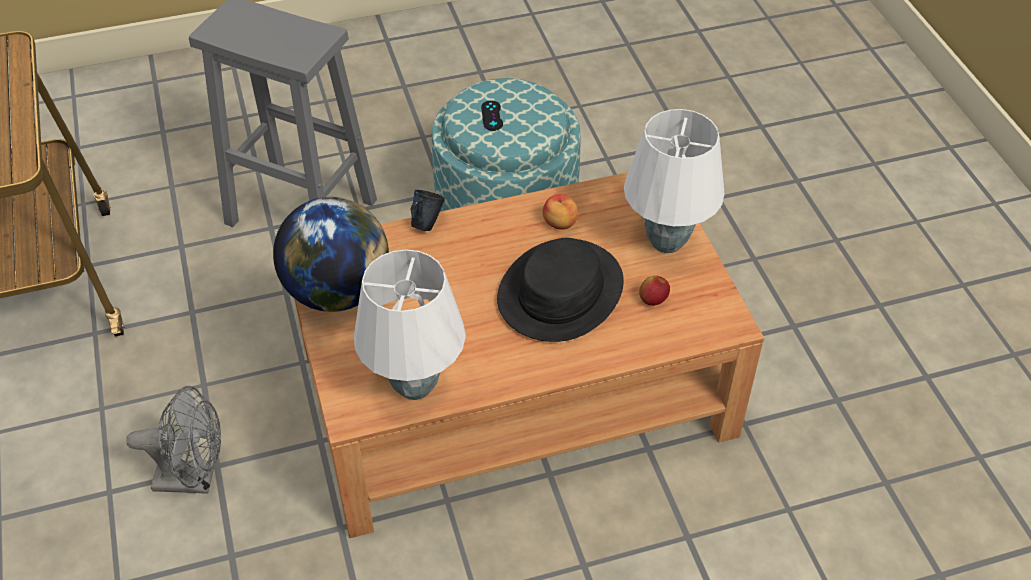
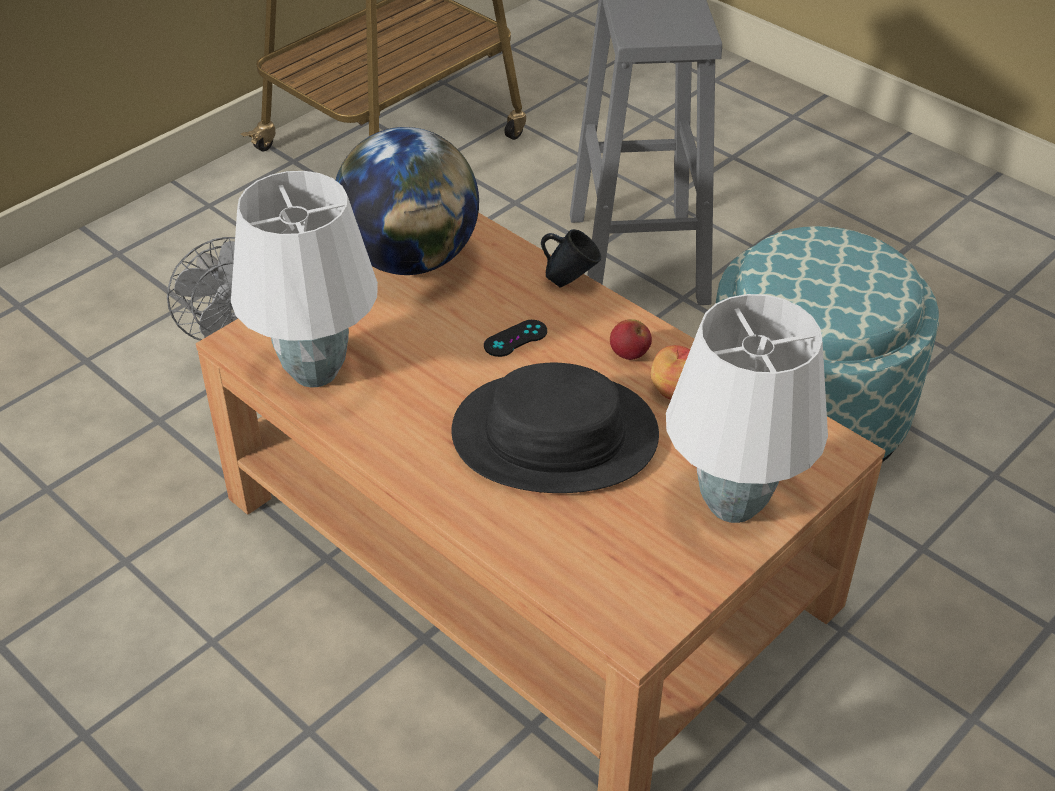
camera: 60 degrees right, 5 degrees down
black game controller [481,101,503,131] -> black game controller moved to [484,320,547,357]
apple [639,276,670,306] -> apple moved to [610,319,652,360]

